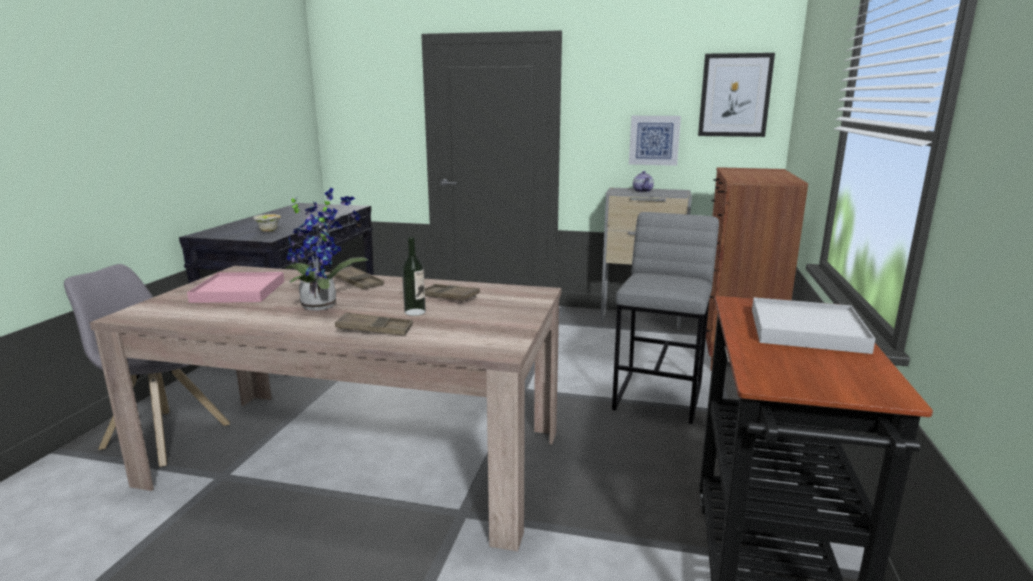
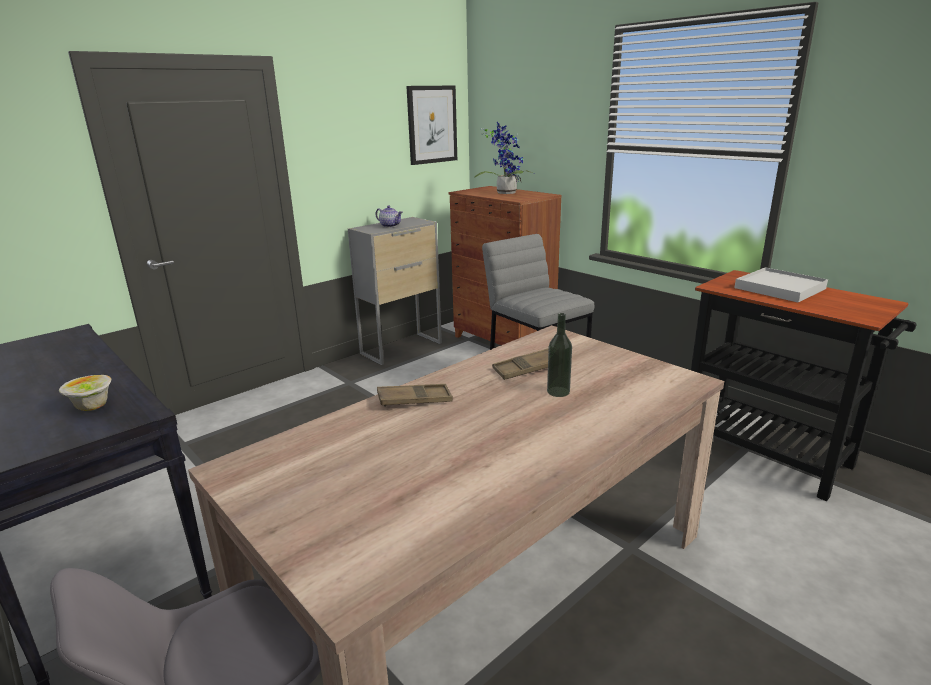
camera: 55 degrees left, 5 degrees up
pink tray [187,272,284,303] -> none
potted plant [285,188,368,311] -> potted plant moved to [474,121,534,194]
brown tray [335,312,413,335] -> none
picture [629,116,681,166] -> none

